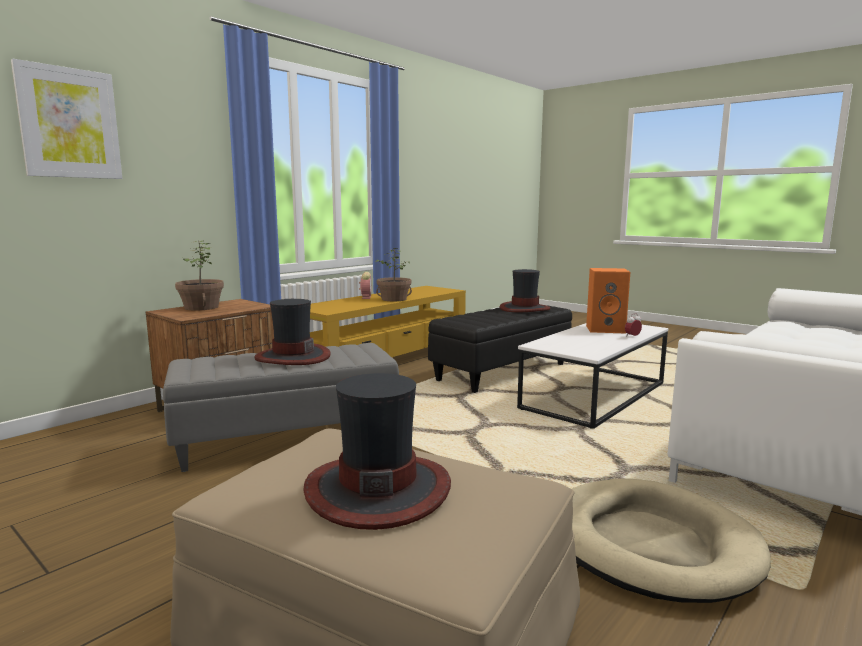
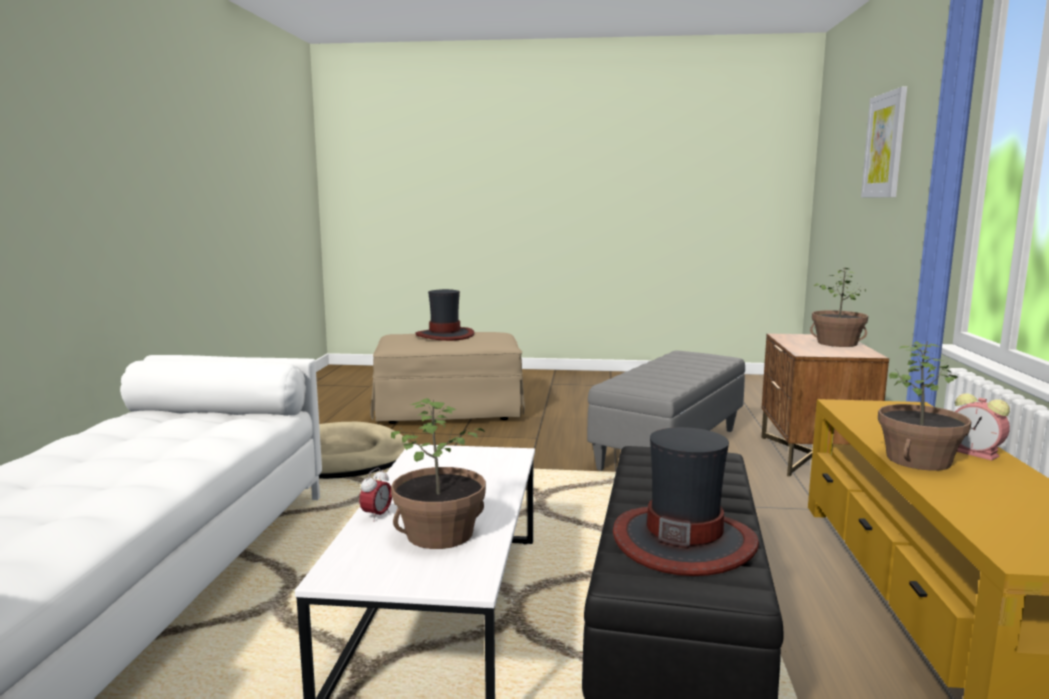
camera: 145 degrees right, 0 degrees up
hat [254,299,331,365] -> none
orange speaker [586,268,630,334] -> potted plant [391,398,486,549]

